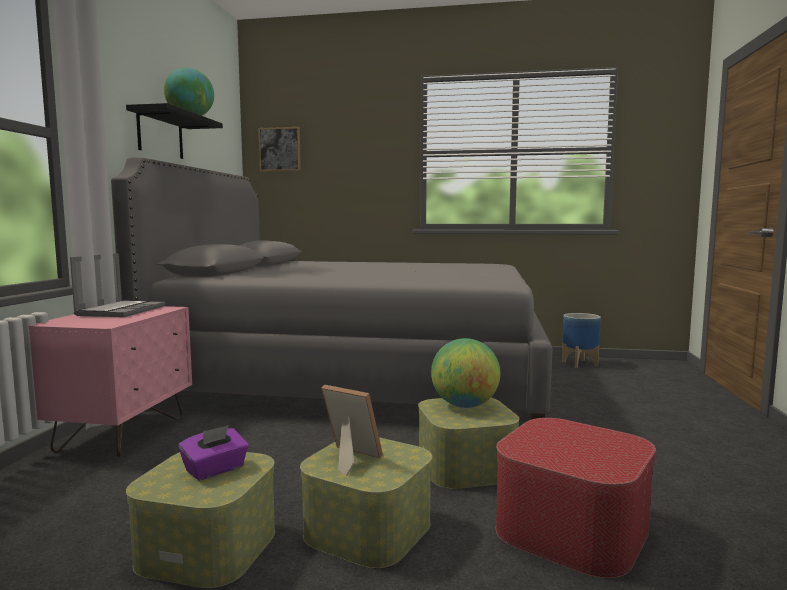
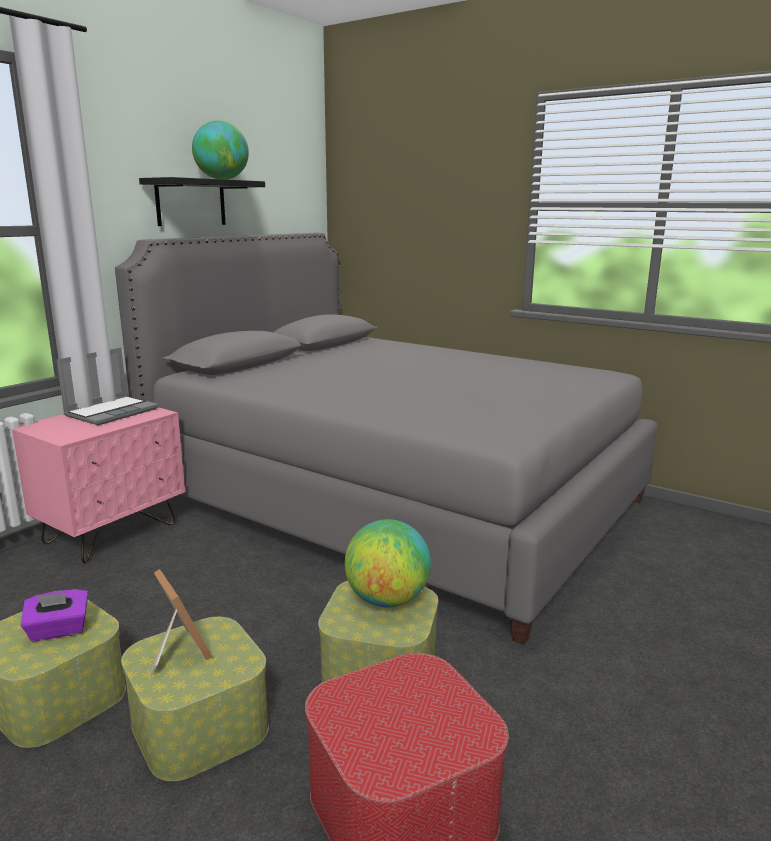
camera: 25 degrees right, 10 degrees up
picture [258,127,301,171] -> none
planter [562,313,601,368] -> none

